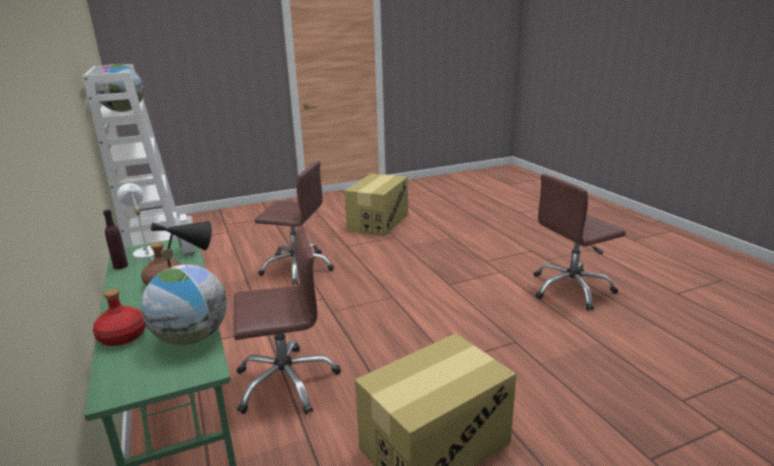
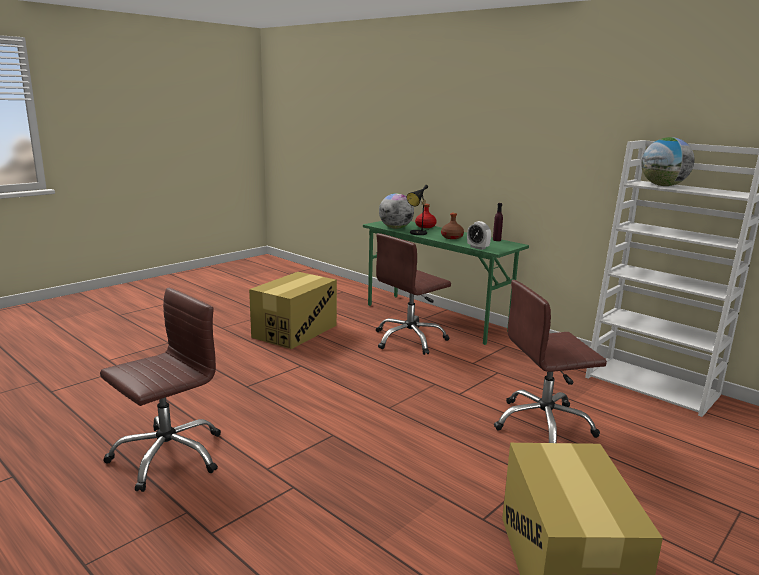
camera: 155 degrees right, 5 degrees down
white table lamp [117,183,155,261] -> none

